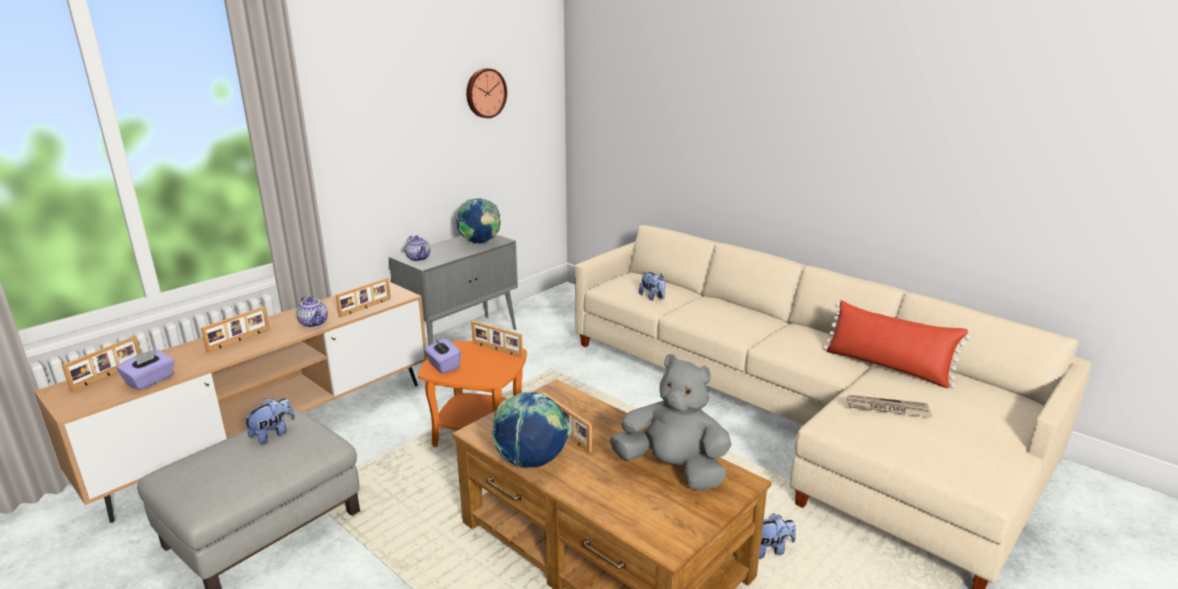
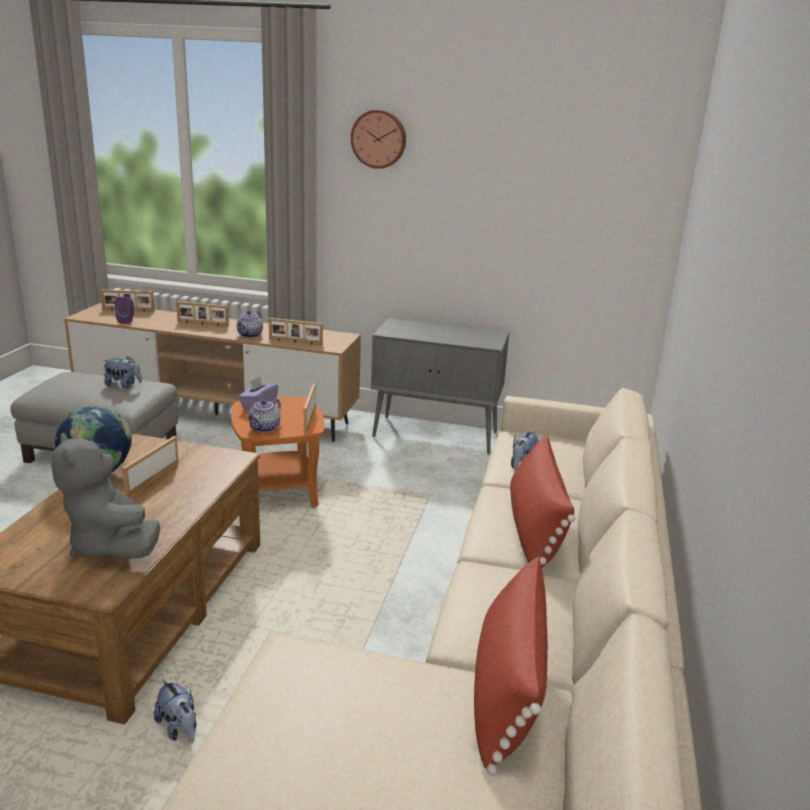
camera: 60 degrees right, 0 degrees up
purple tissue box [117,349,175,390] -> purple speaker [115,297,134,324]
teapot [405,235,430,261] -> teapot moved to [246,398,281,433]
globe [456,198,500,244] -> none
wall clock [466,68,507,118] -> wall clock moved to [351,110,406,169]
grey plush toy [610,354,732,491] -> grey plush toy turned 150 degrees clockwise [51,432,160,559]
newspaper [847,395,932,417] -> none
none -> red pillow [510,435,575,572]

